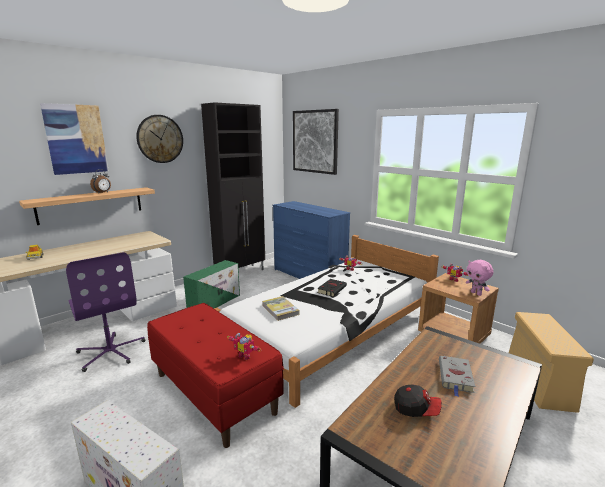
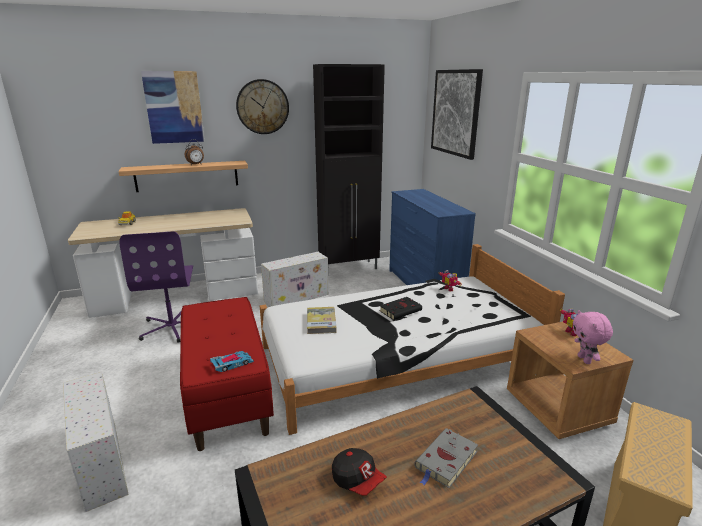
camera: 25 degrees right, 5 degrees up
green storage box [183,260,240,308] -> white storage box [261,252,329,307]
toy robot [227,333,261,360] -> toy car [210,351,254,372]

